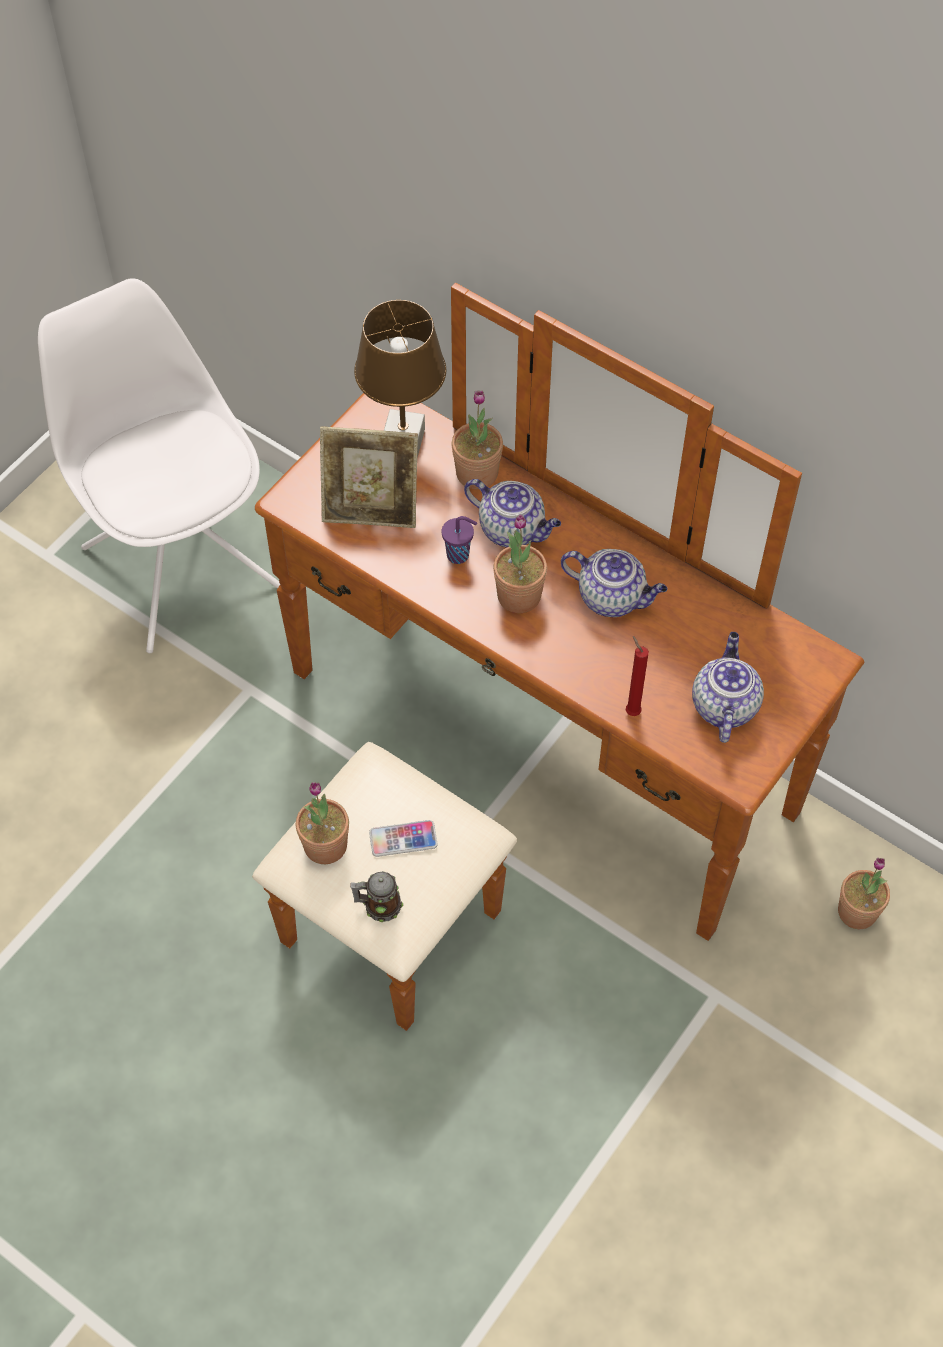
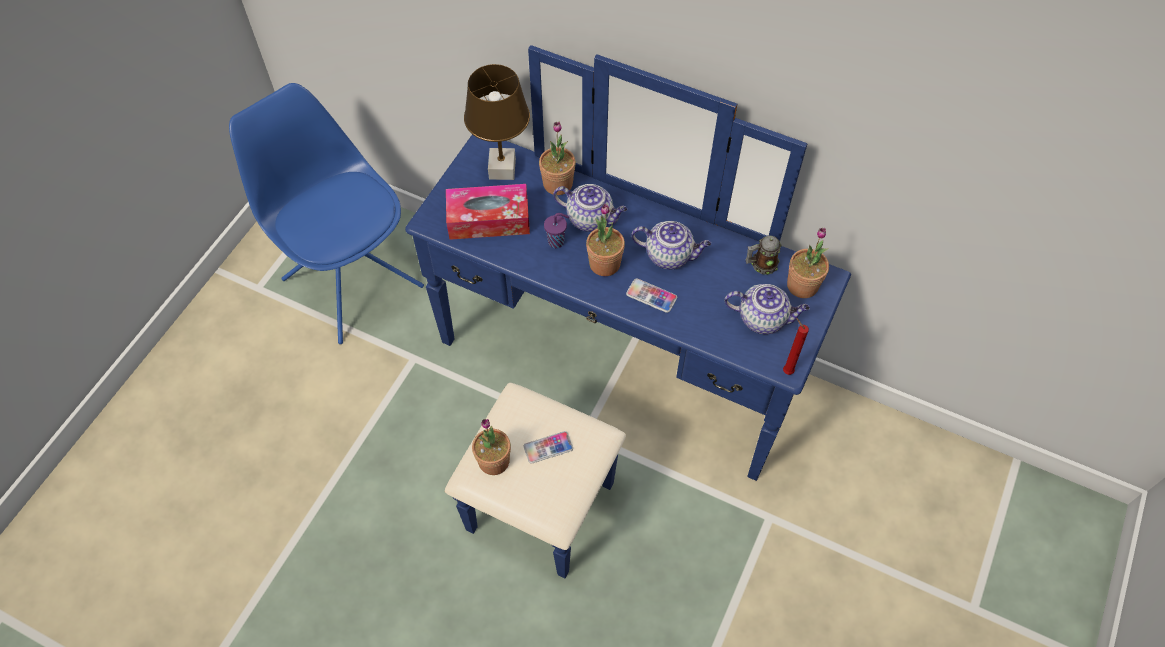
camera: 10 degrees left, 0 degrees up
white chair [38,278,280,653] -> blue chair [229,83,424,344]
brown dresser [253,283,864,1031] -> blue dresser [405,45,851,578]
picture frame [320,427,418,528] -> tissue box [446,184,530,240]
mug [350,871,403,922] -> mug moved to [746,236,782,275]
red candle [626,636,649,716] -> red candle moved to [783,318,809,375]
teapot [692,632,764,743] -> teapot turned 105 degrees clockwise [725,284,810,334]
potted plant [838,858,890,929] -> potted plant moved to [787,228,829,298]
none -> phone [626,278,677,313]

